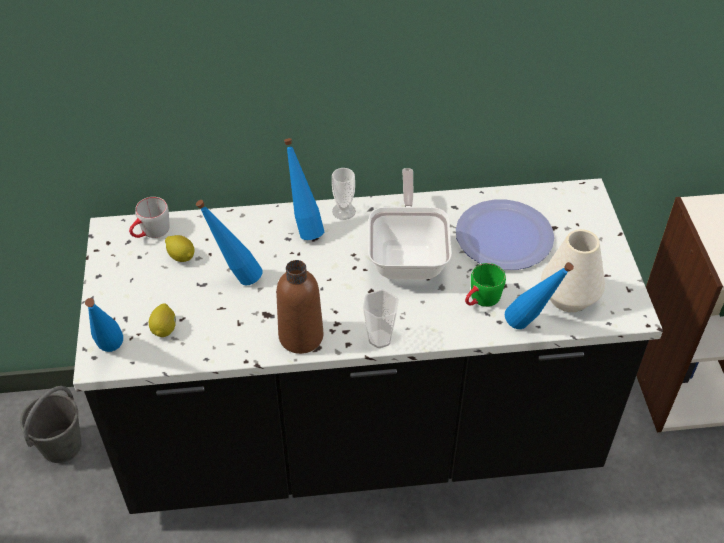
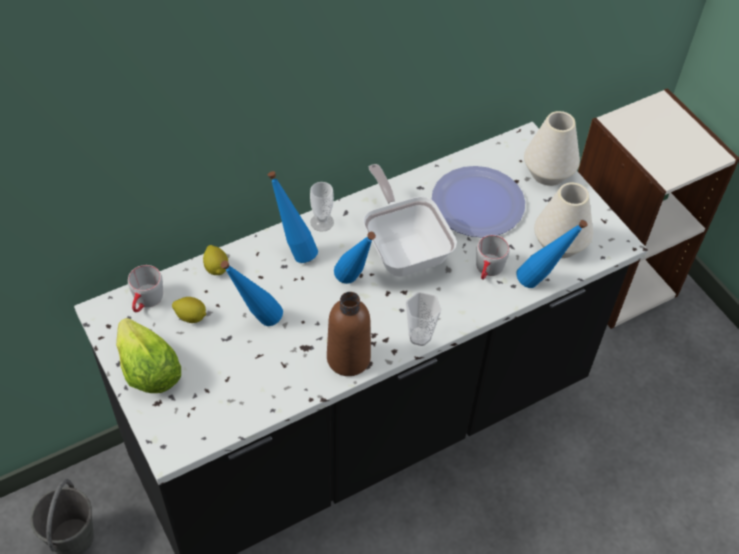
camera: 25 degrees left, 5 degrees up
blue bottle [85,298,123,352] -> blue bottle moved to [334,232,376,284]
lemon [149,303,176,337] -> lemon moved to [203,245,228,275]
green mug [465,263,506,307] -> grey mug [476,235,510,280]
none -> lettuce [116,318,181,393]
none -> white vase [524,111,580,186]

